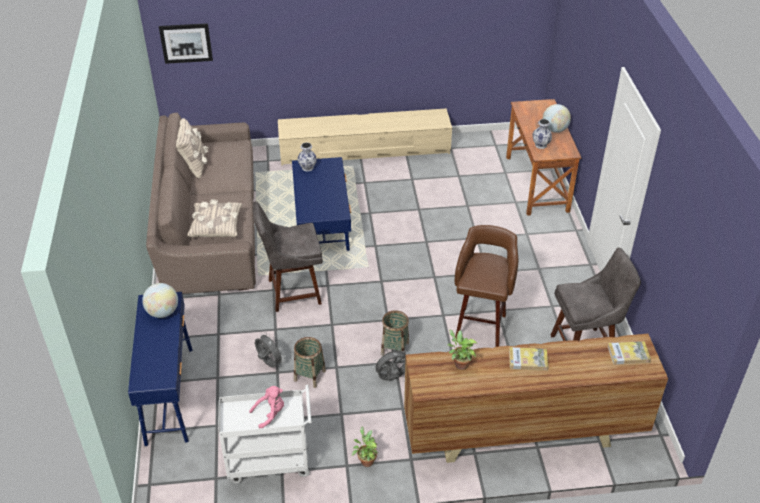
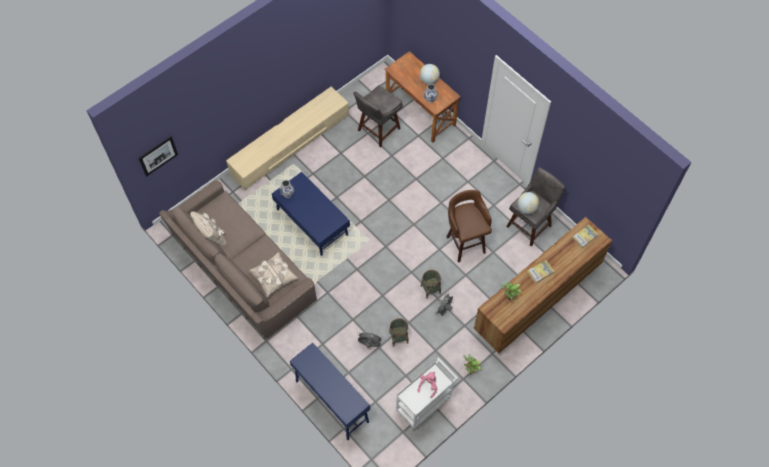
camera: 35 degrees left, 20 degrees up
globe [142,283,178,318] -> globe moved to [517,192,540,214]
grey stool [253,201,323,312] -> grey stool moved to [354,85,403,147]

